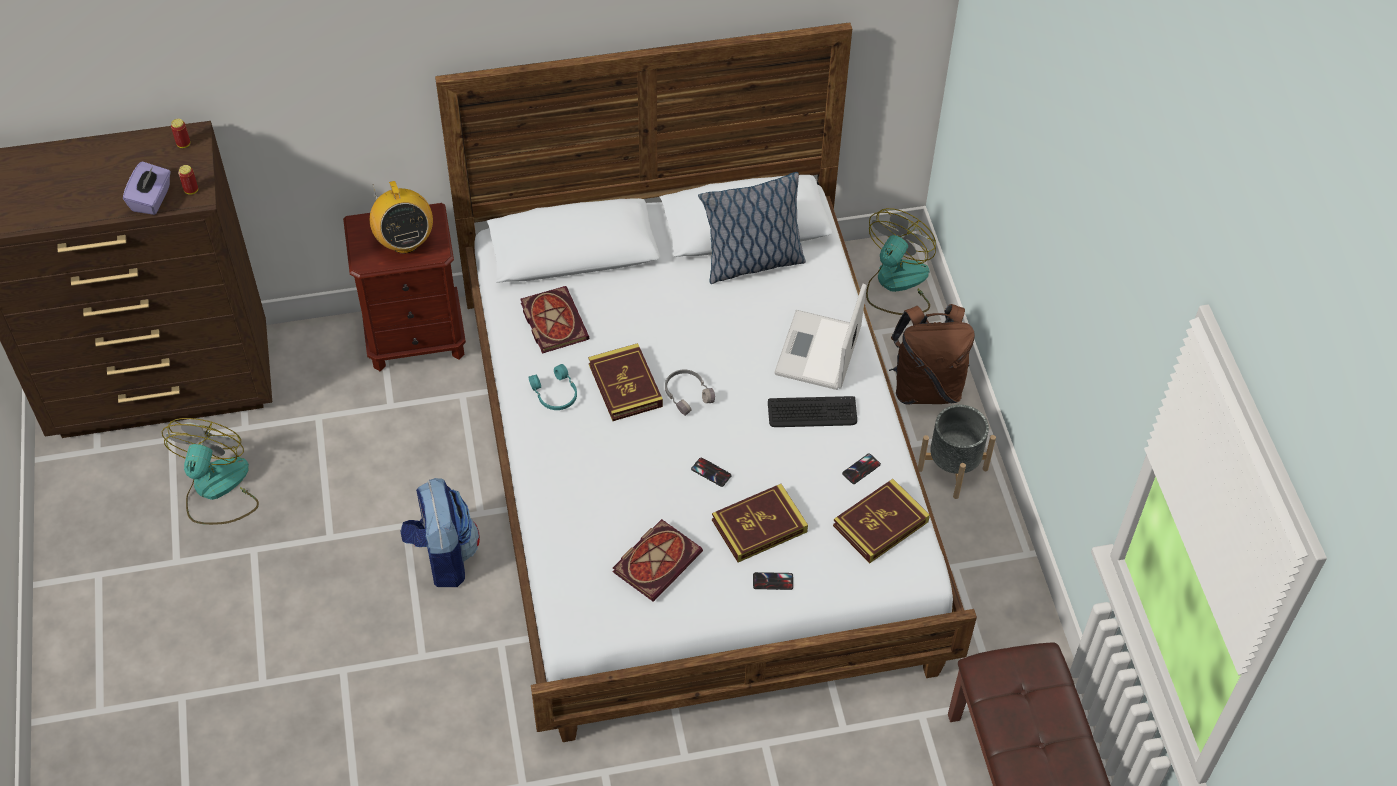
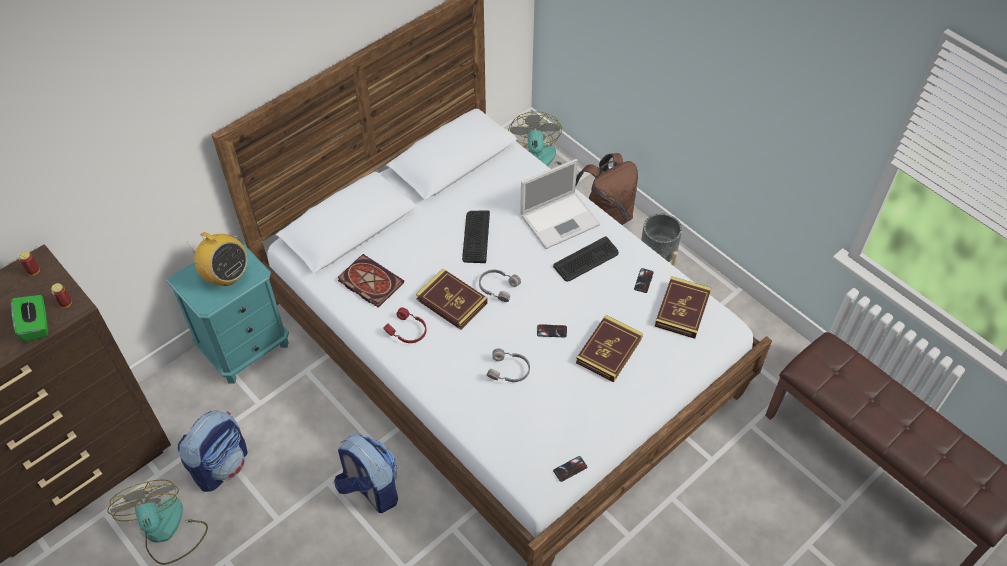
camera: 30 degrees left, 0 degrees up
purple tissue box [123,161,171,215] -> green tissue box [11,295,48,342]
brown nightstand [343,203,466,372] -> turquoise nightstand [166,237,289,384]
turquoise headphones [529,364,577,410] -> red headphones [383,307,427,343]
book [613,519,703,601] -> none
pillow [698,172,806,284] -> none
phone [753,572,793,590] -> phone moved to [553,456,587,482]
laptop [774,284,867,390] -> laptop turned 105 degrees counterclockwise [520,159,600,249]
none -> backpack [178,411,248,492]
none -> keyboard [462,211,490,263]
none -> grey headphones [487,348,530,382]

